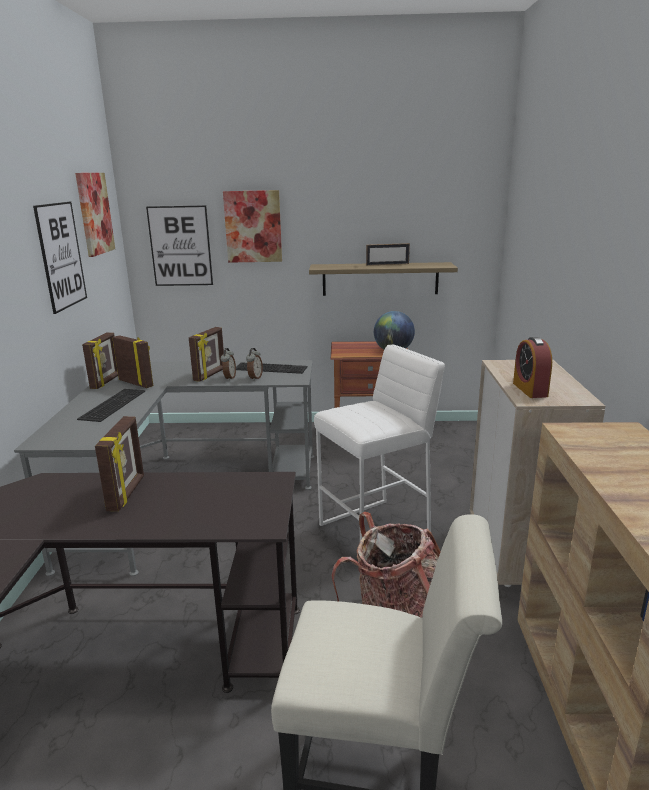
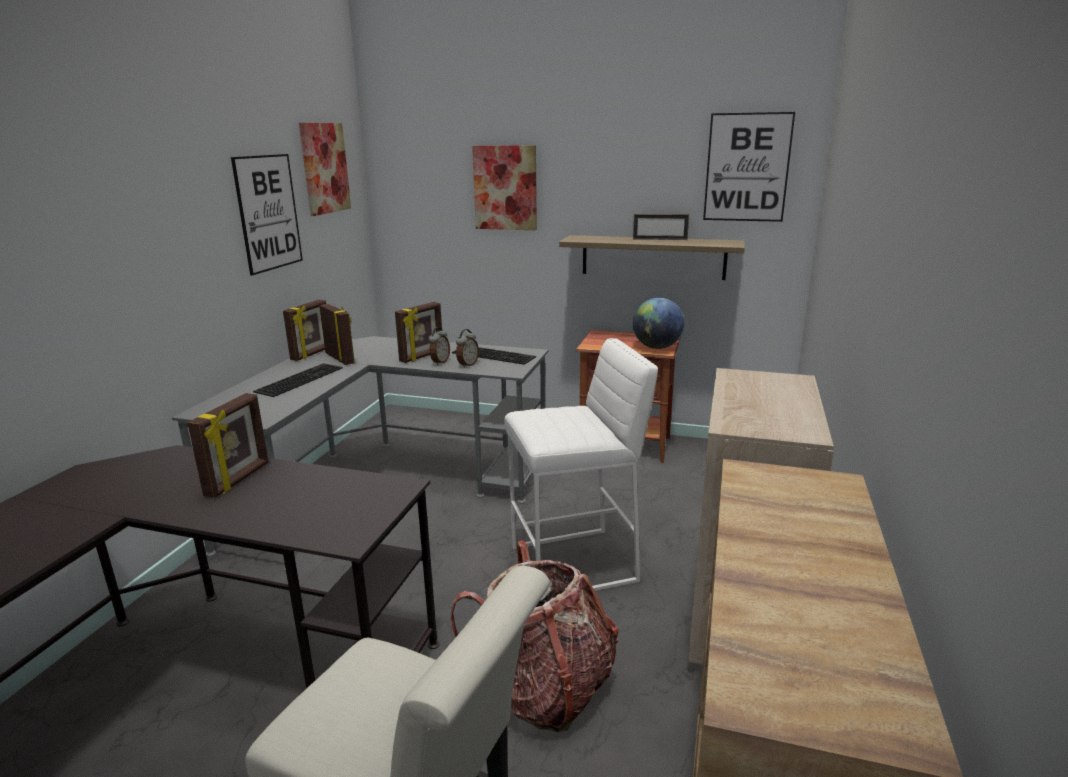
camera: 15 degrees right, 0 degrees up
picture [146,205,213,286] -> picture moved to [703,112,795,222]
alarm clock [513,337,552,398] -> none

